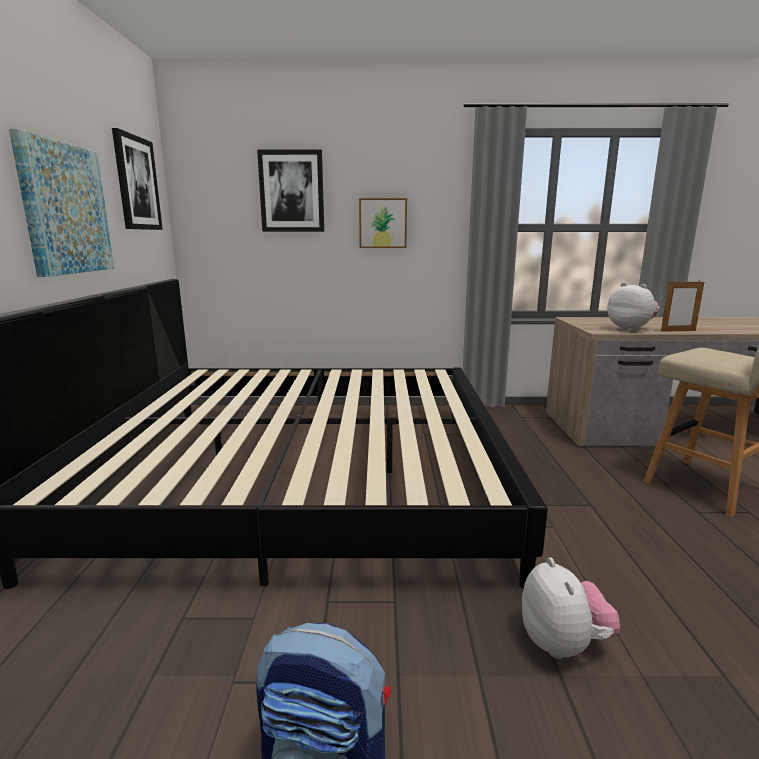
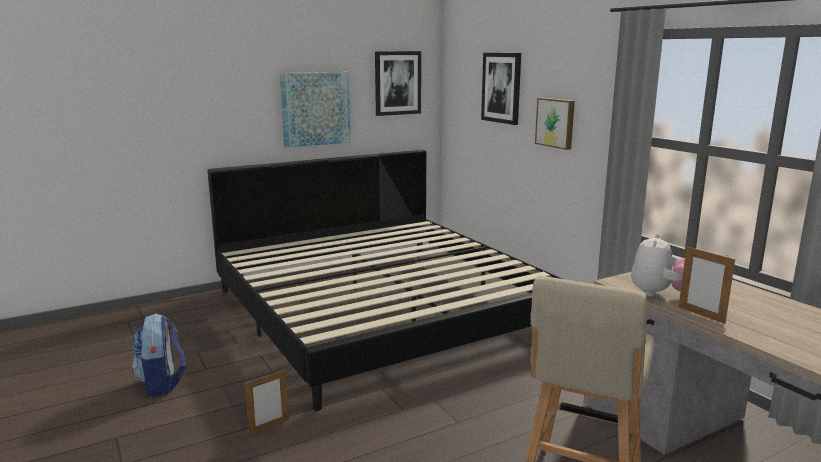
camera: 60 degrees right, 0 degrees up
plush toy [522,557,620,659] -> picture frame [245,369,289,435]

